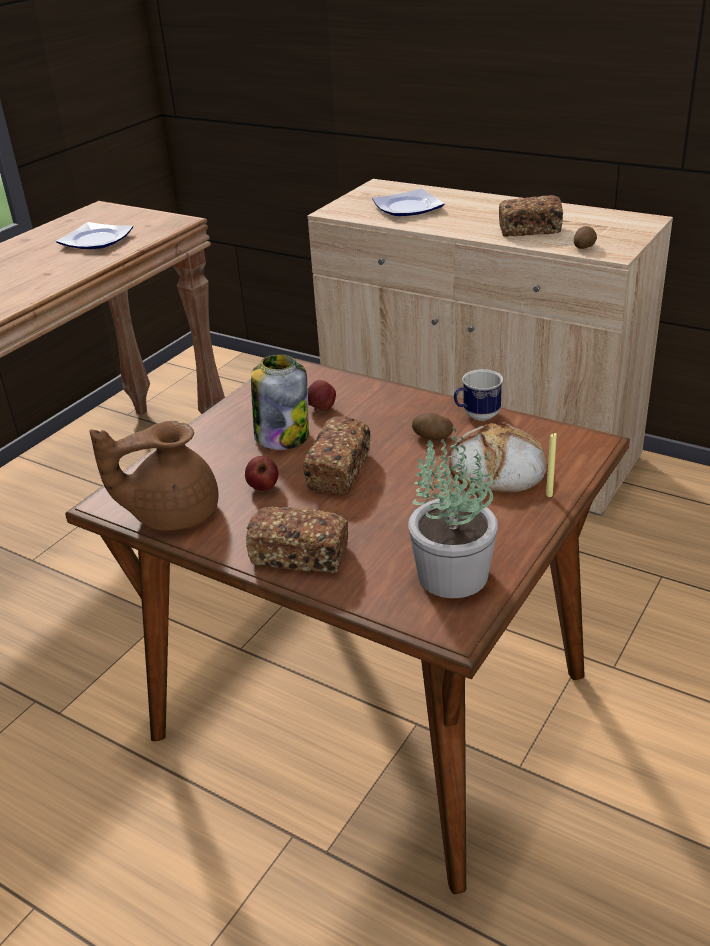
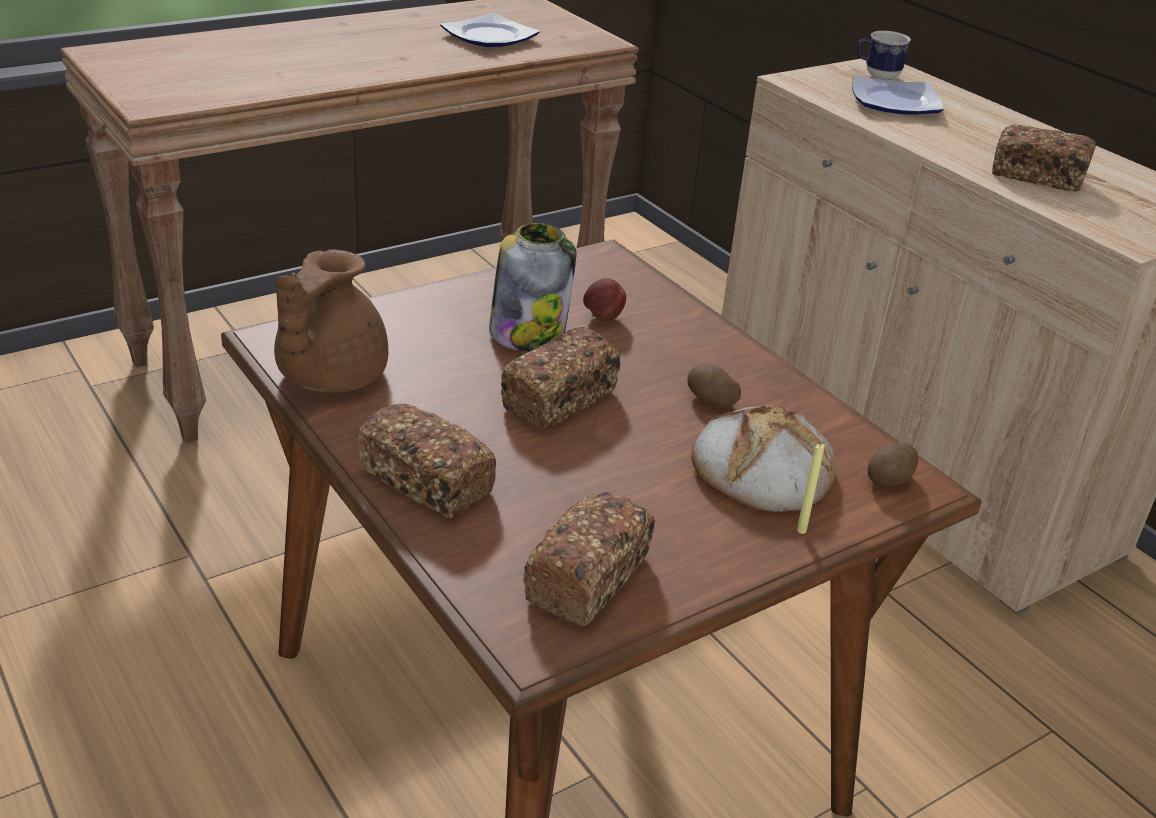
camera: 20 degrees right, 0 degrees up
brown teapot [90,421,219,531] -> brown teapot turned 75 degrees counterclockwise [274,249,388,393]
apple [245,456,278,491] -> none
potted plant [408,427,498,598] -> bread [523,492,655,627]
mug [454,369,503,421] -> mug moved to [857,31,911,80]
potato [574,226,597,249] -> potato moved to [867,442,918,486]

